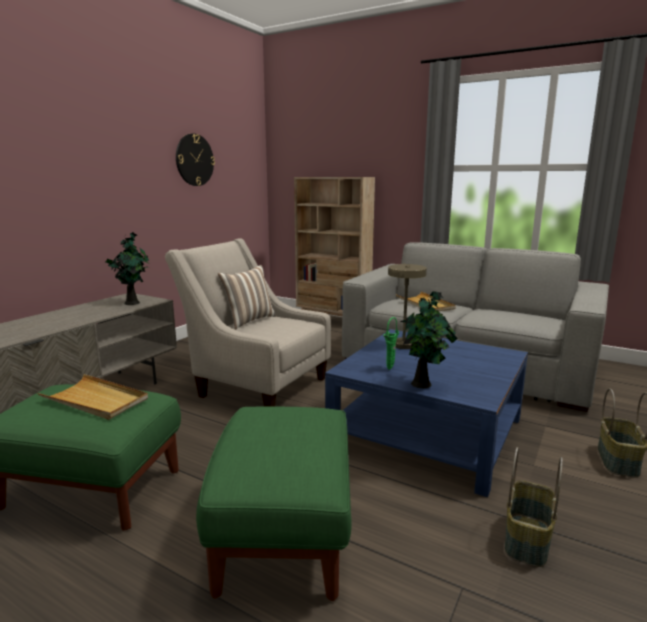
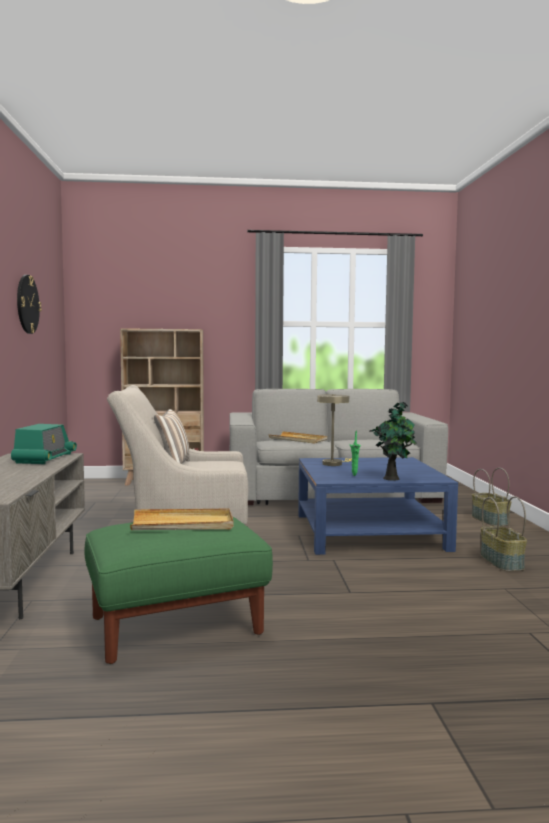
camera: 35 degrees left, 10 degrees down
potted plant [105,232,149,305] -> radio [11,424,77,464]
green ottoman [196,406,352,601] -> none

